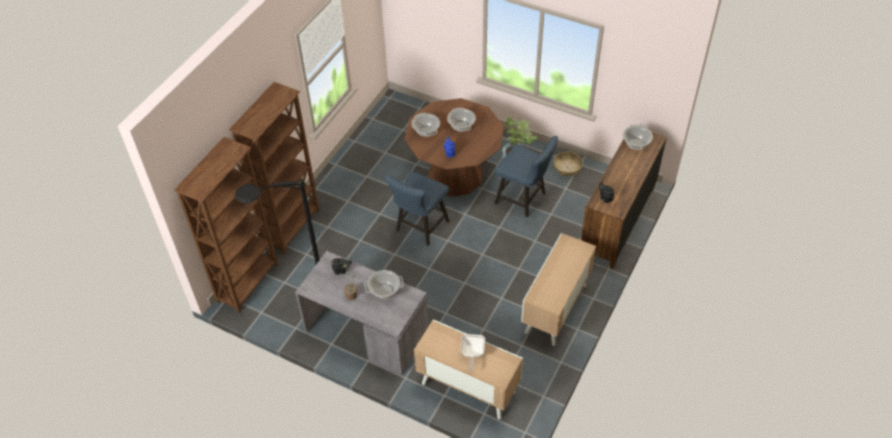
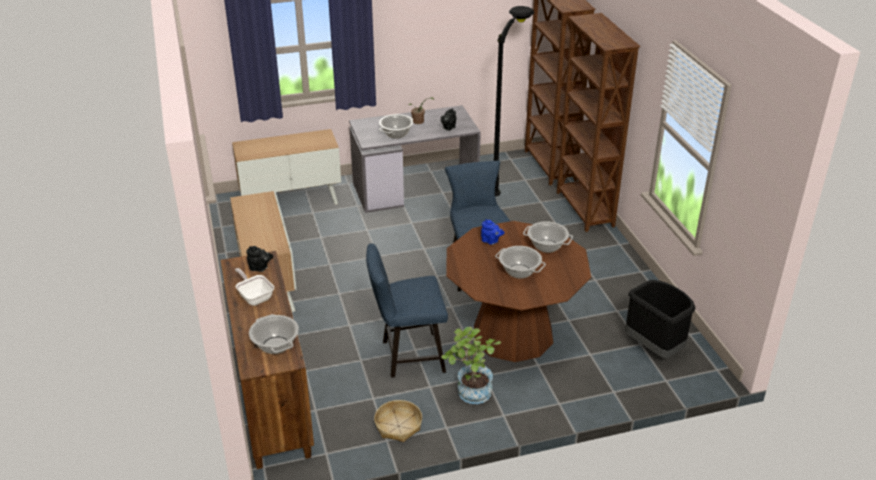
camera: 135 degrees right, 15 degrees down
frying pan [460,334,485,371] -> frying pan moved to [235,268,274,306]
none -> black trash can [625,280,696,359]

